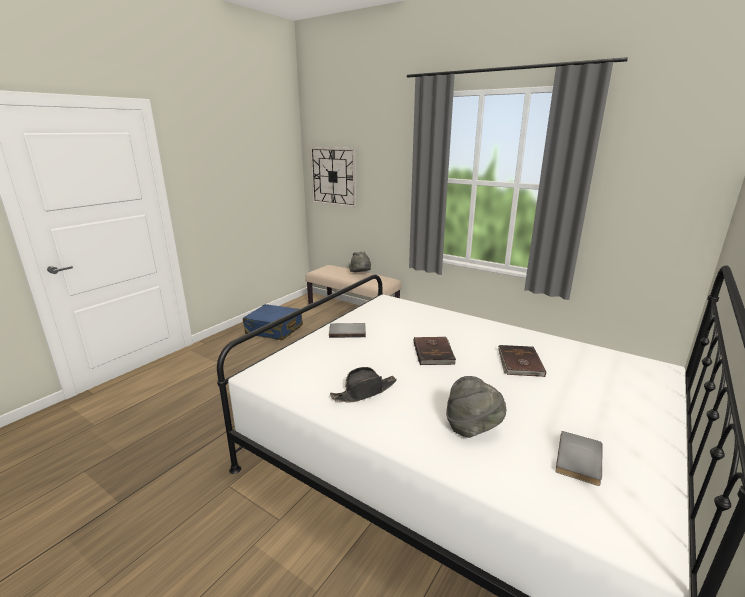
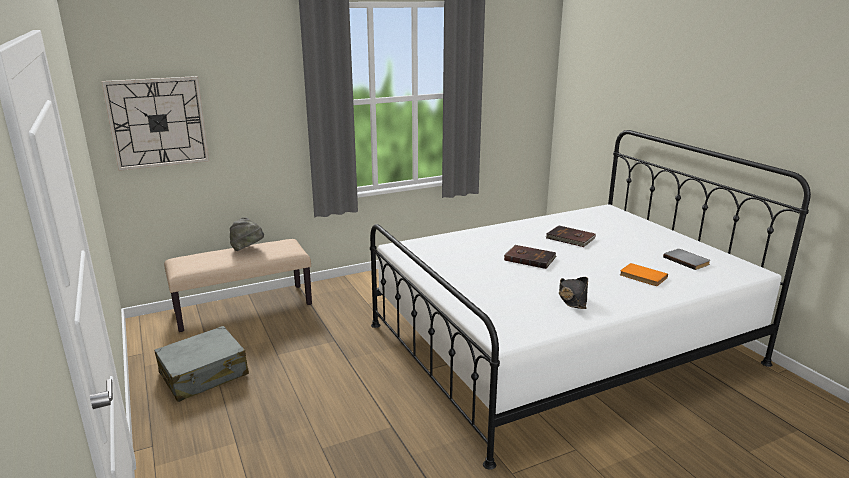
camera: 60 degrees left, 0 degrees up
blue suitcase [243,304,303,340] -> grey suitcase [154,326,249,402]
grey book [329,323,366,338] -> none
grey hat [446,376,506,438] -> orange book [620,263,668,286]

